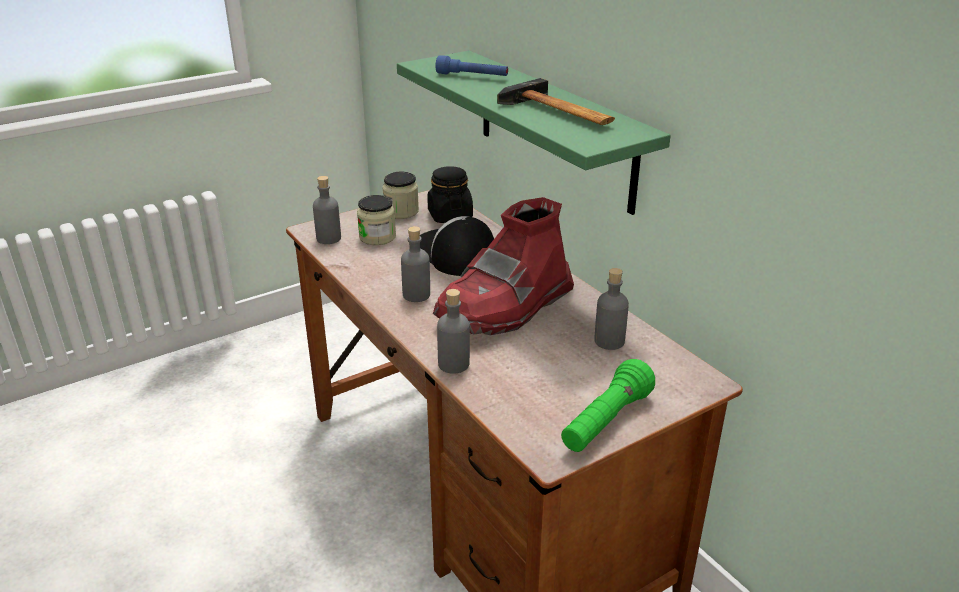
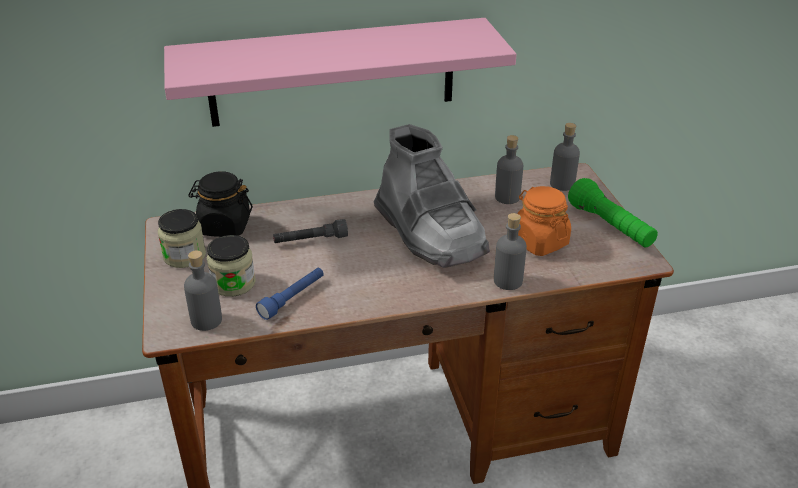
camera: 70 degrees left, 5 degrees up
green shelf [397,51,671,215] -> pink shelf [164,18,517,127]
grey bottle [401,226,430,302] -> grey bottle moved to [550,123,580,191]
cap [420,216,494,276] -> grey flashlight [273,219,348,243]
red boot [433,197,574,335] -> grey boot [374,124,490,268]
blue flashlight [435,55,508,76] -> blue flashlight moved to [256,268,324,320]
hammer [497,78,615,125] -> none
none -> orange jar [517,186,571,256]

